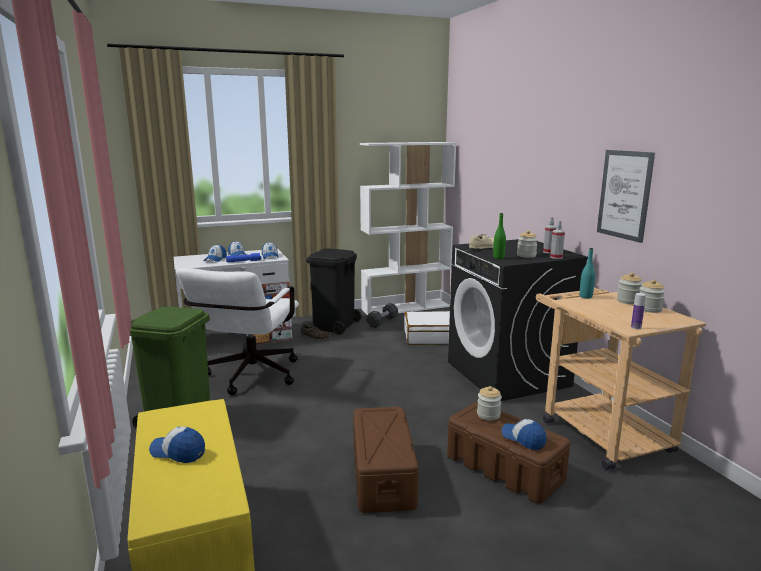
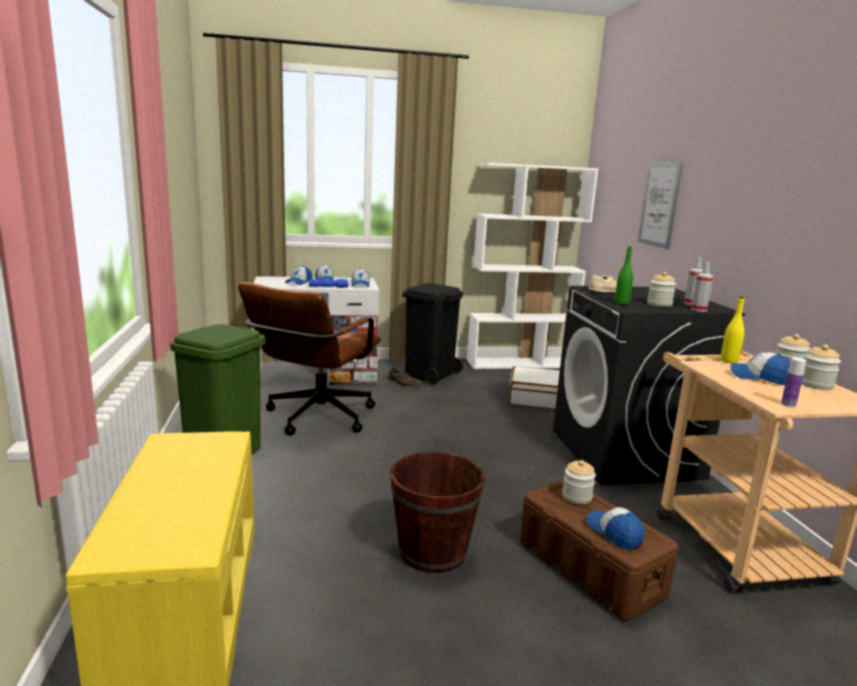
camera: 10 degrees right, 0 degrees up
cap [149,426,205,463] -> cap moved to [731,352,790,385]
white office chair [176,268,299,395] -> brown office chair [238,282,381,436]
brown storage box [353,407,419,513] -> brown bucket [390,452,485,573]
black dumbbell [366,303,398,328] -> none
turquoise bottle [580,248,595,298] -> yellow bottle [721,297,745,363]
picture [597,150,655,243] -> picture moved to [638,162,683,249]

